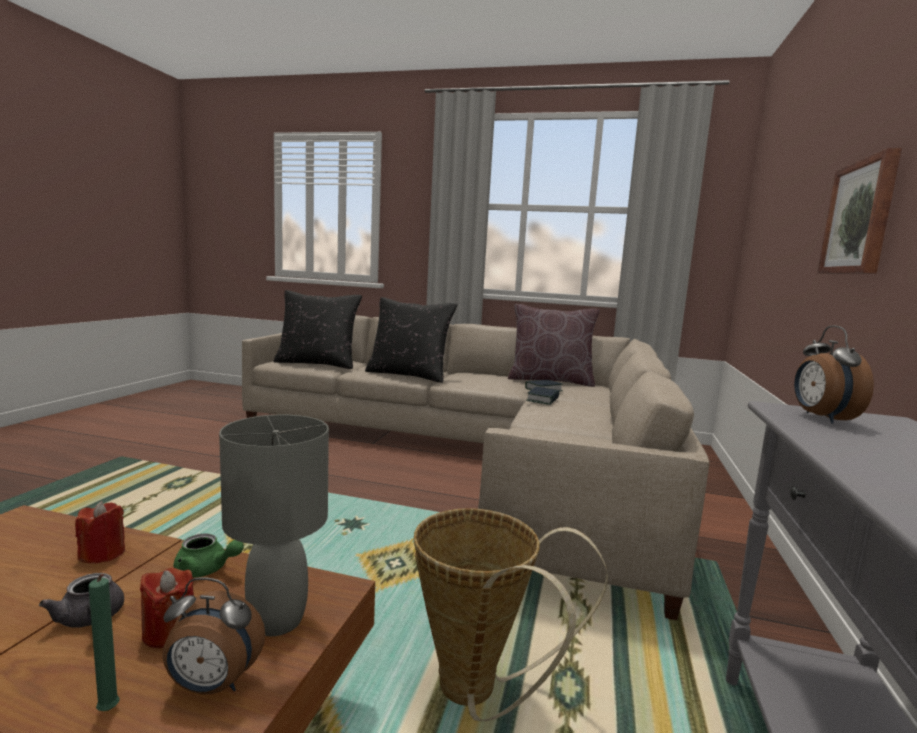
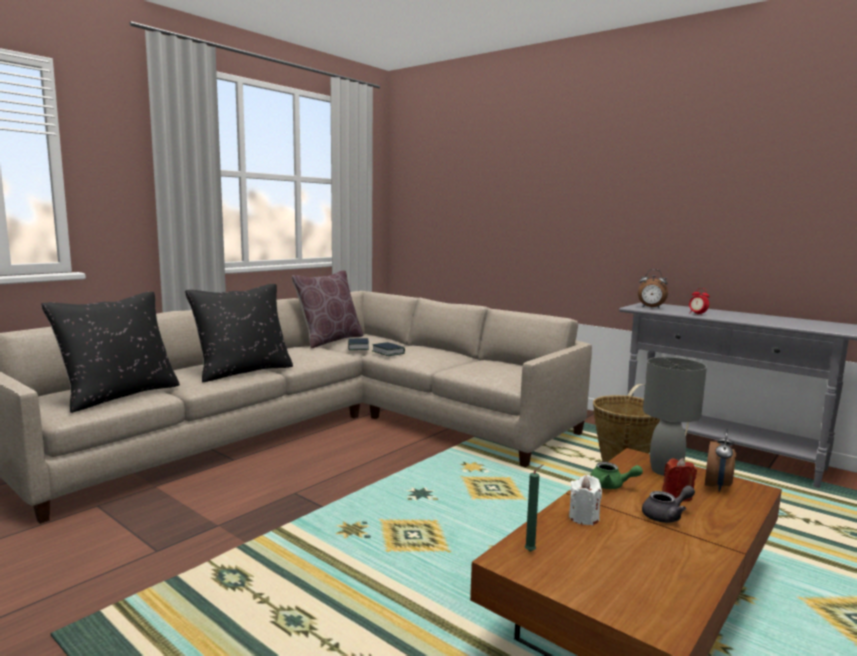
camera: 65 degrees left, 0 degrees up
red candle [75,501,125,564] -> white candle [569,475,602,525]
green candle [88,574,120,711] -> green candle moved to [525,464,544,552]
green teapot [173,533,244,577] -> green teapot turned 75 degrees clockwise [590,462,643,489]
picture [817,148,902,274] -> none
none -> alarm clock [689,288,710,316]

